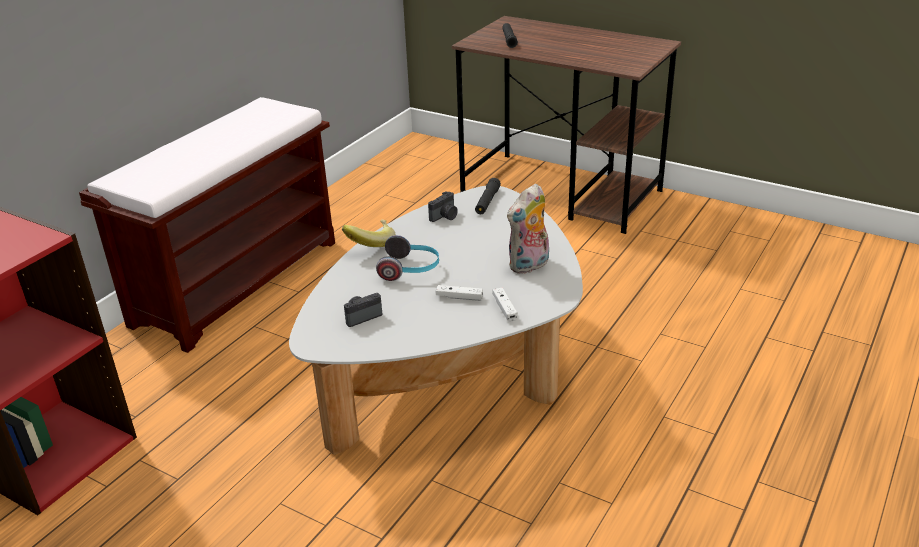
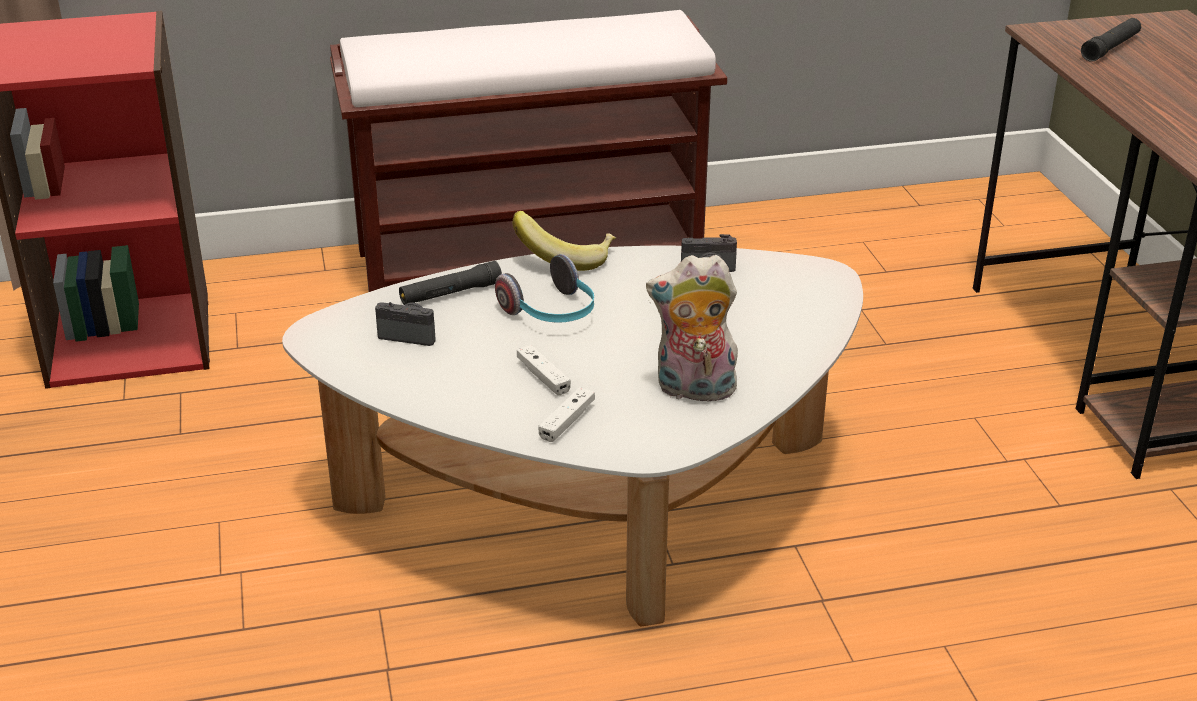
camera: 45 degrees right, 0 degrees up
black flashlight [475,178,501,214] -> black flashlight moved to [399,261,502,305]

